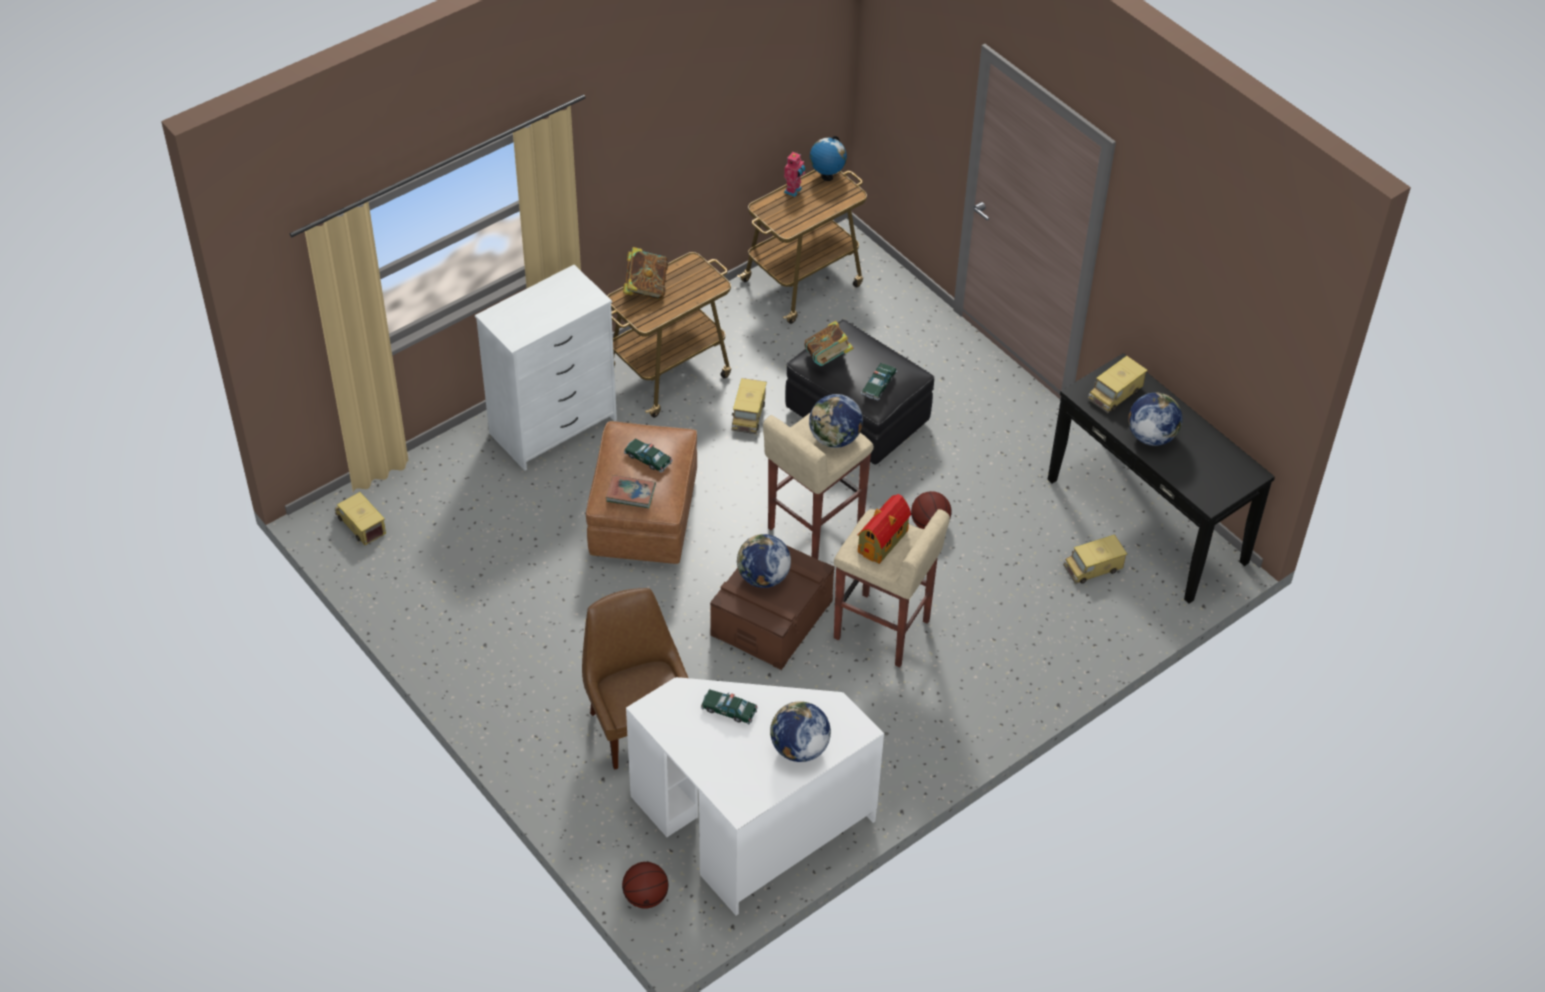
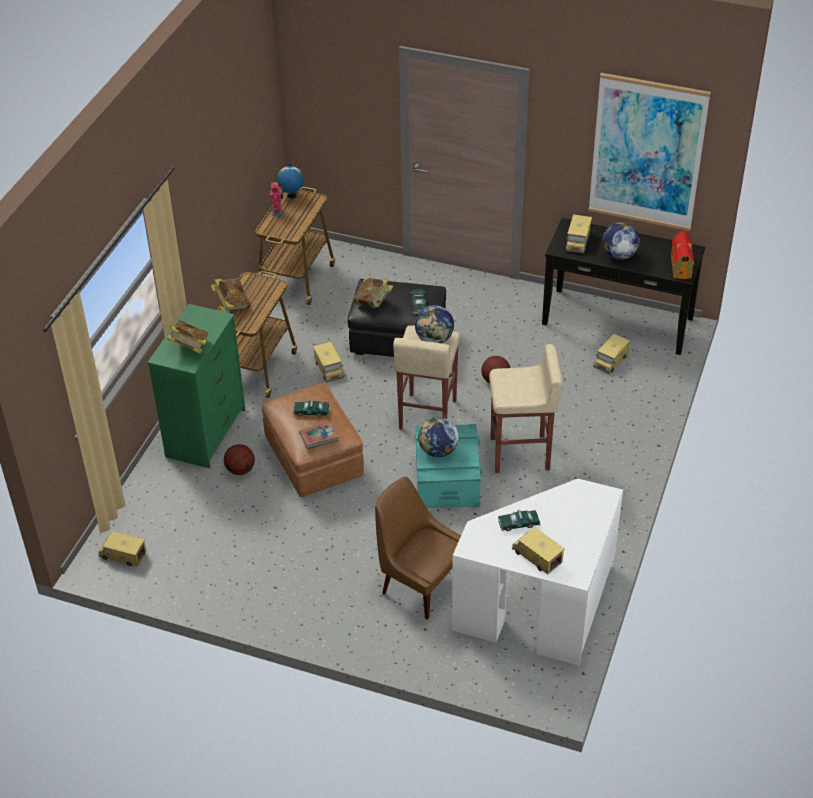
camera: 30 degrees left, 5 degrees down
white dresser [475,265,617,471] -> green dresser [147,304,245,469]
basketball [622,862,668,909] -> basketball moved to [224,444,255,475]
brown storage box [710,545,835,670] -> turquoise storage box [415,424,483,508]
globe [770,701,831,762] -> none
toy house [857,494,911,564] -> toy house moved to [671,231,695,279]
none -> book [167,320,209,354]
none -> toy truck [512,527,565,574]
none -> picture [588,73,711,231]

